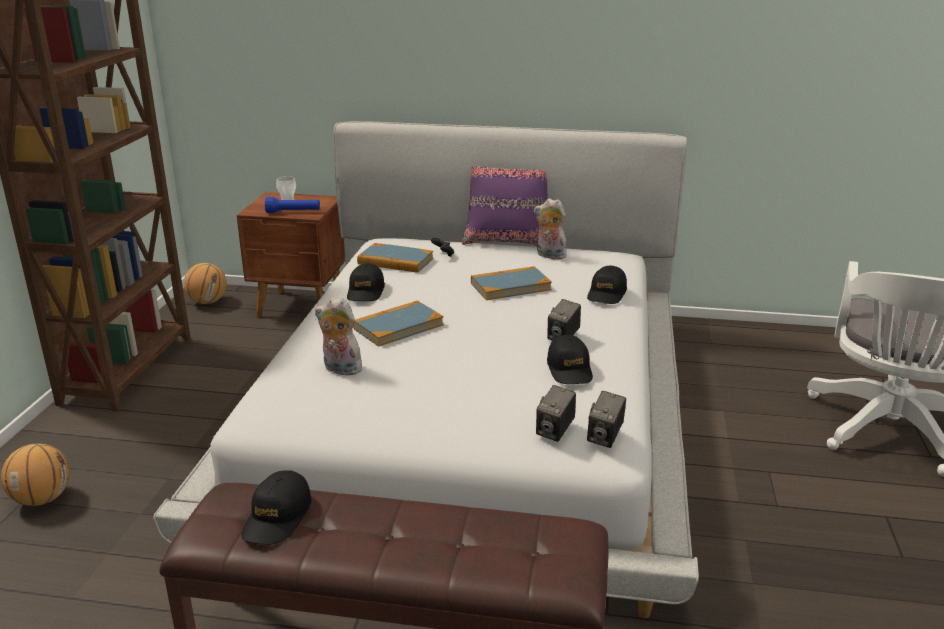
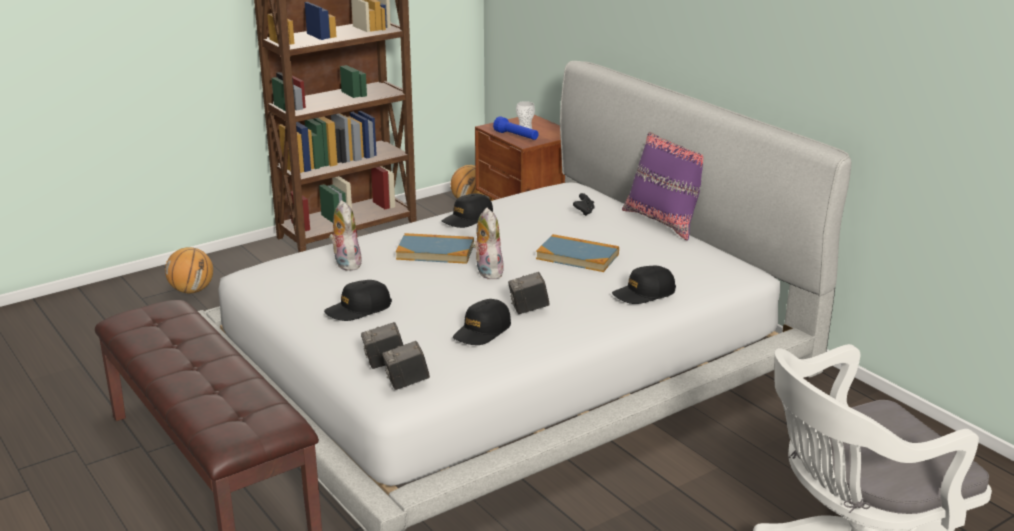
camera: 45 degrees right, 0 degrees up
black cap [242,470,312,545] -> black cap moved to [324,280,392,321]
book [357,243,433,273] -> none
plush toy [534,198,567,259] -> plush toy moved to [472,207,504,279]

